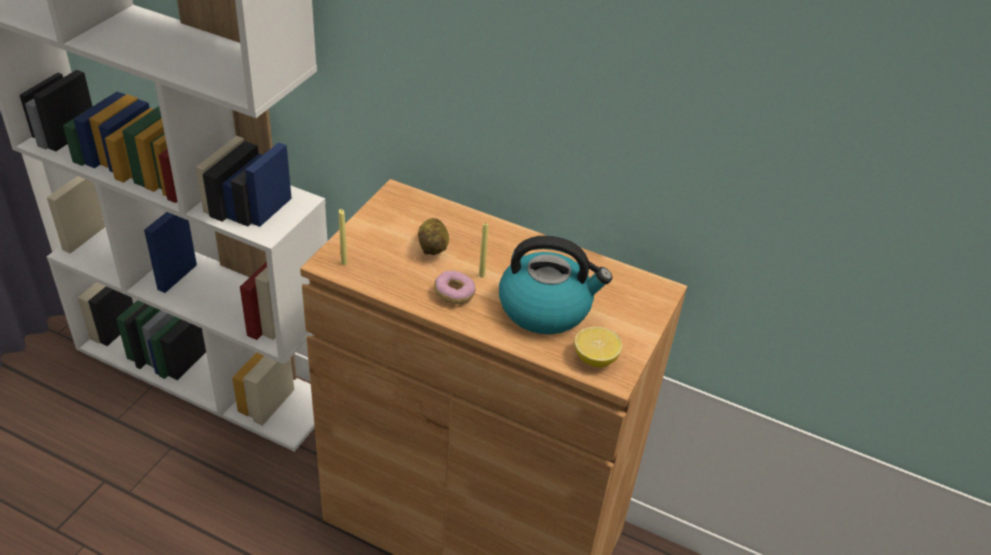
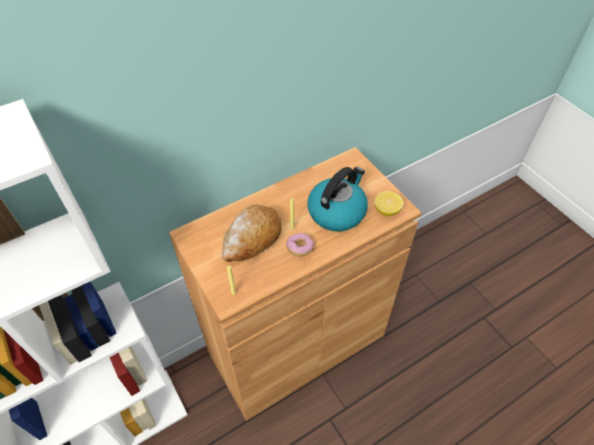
camera: 55 degrees left, 10 degrees up
potato [418,218,449,255] -> bread [222,204,282,262]

